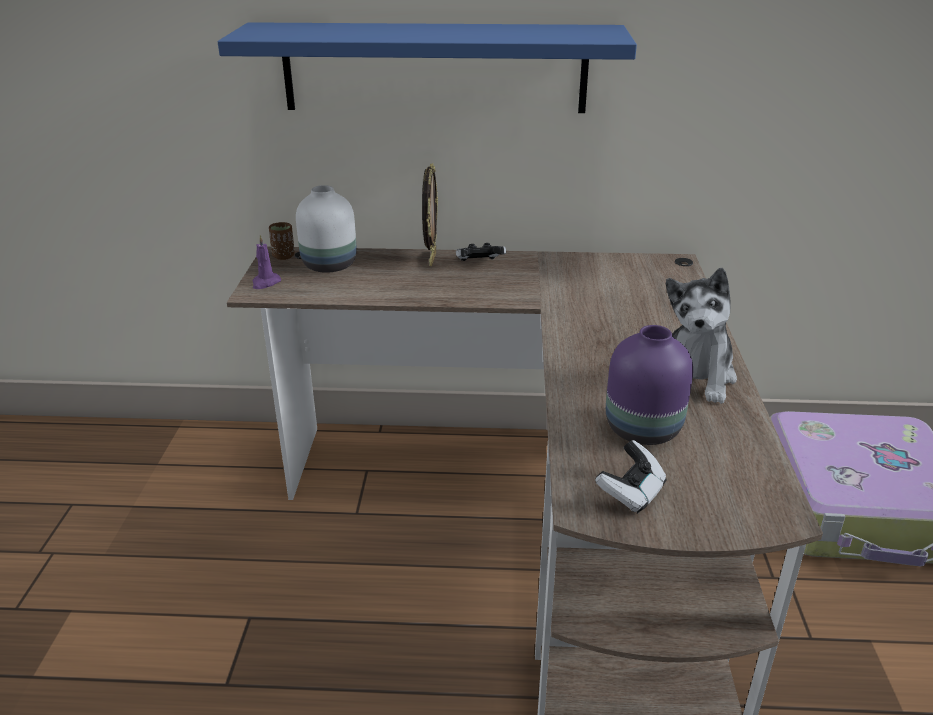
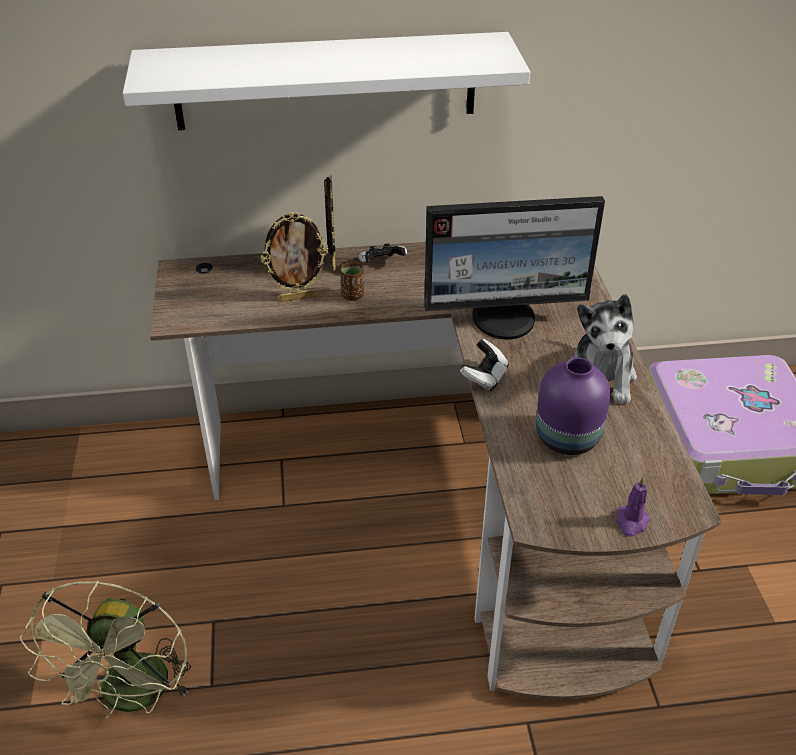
camera: 10 degrees left, 10 degrees up
blue shelf [218,22,637,113] -> white shelf [123,32,530,130]
purple candle [253,235,281,289] -> purple candle moved to [616,477,651,537]
brown cup [269,222,295,260] -> brown cup moved to [340,262,364,301]
white vase [296,185,357,273] -> none
game controller [595,440,667,514] -> game controller moved to [460,339,509,391]
none -> green fan [20,581,191,718]
none -> picture frame [261,212,328,302]
none -> monitor [424,196,605,340]

